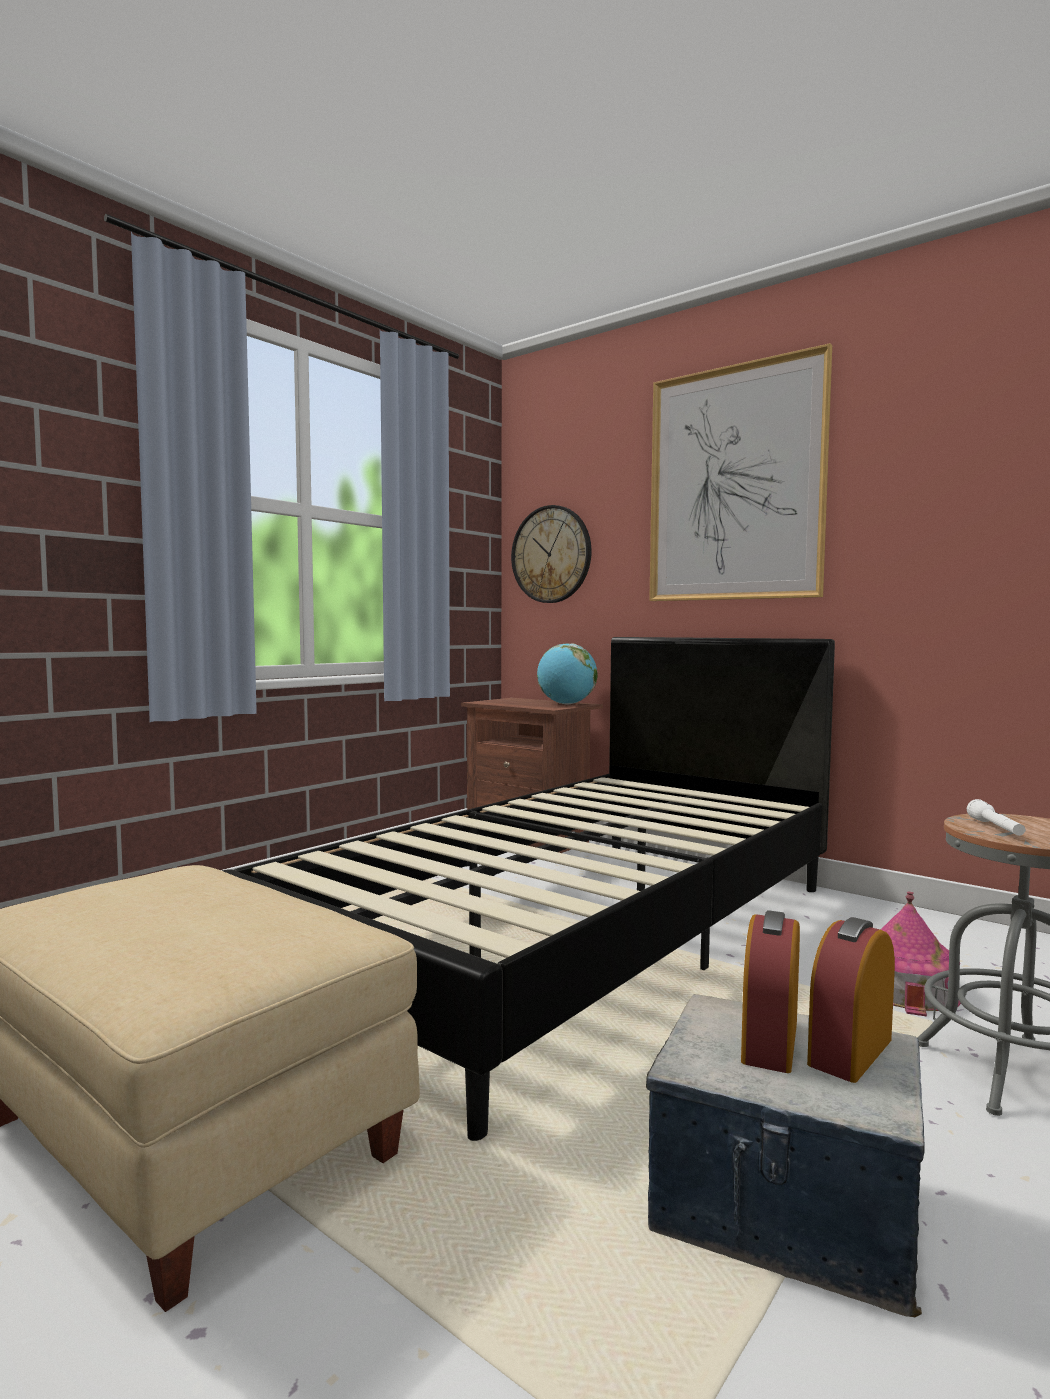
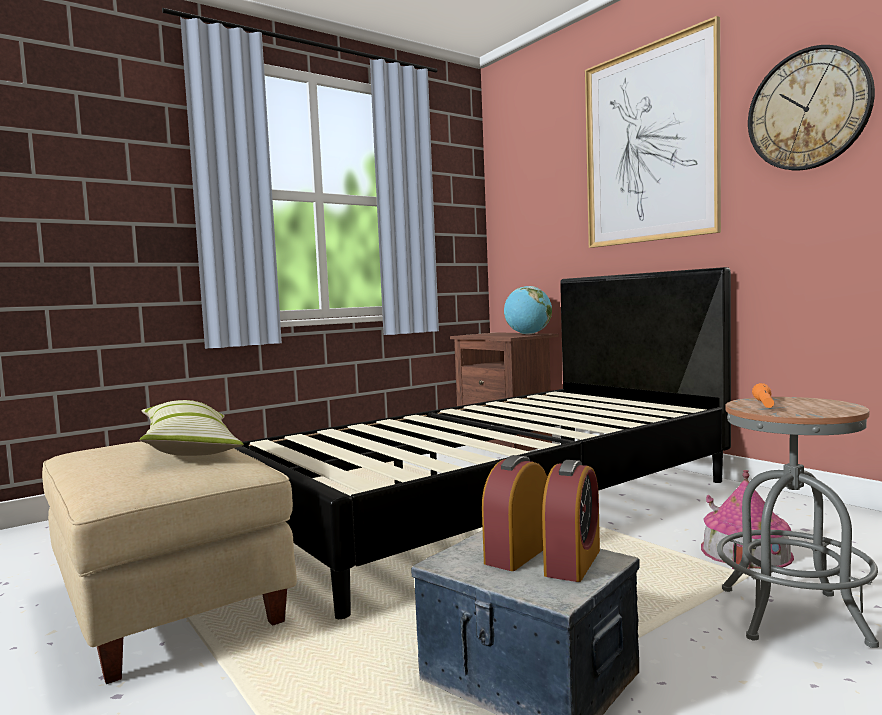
camera: 15 degrees right, 0 degrees up
wall clock [511,505,591,603] -> wall clock moved to [748,45,875,170]
alarm clock [807,917,895,1083] -> alarm clock turned 150 degrees clockwise [542,460,600,582]
white flashlight [967,799,1025,836] -> orange flashlight [752,383,774,408]
none -> pillow [140,400,244,456]

